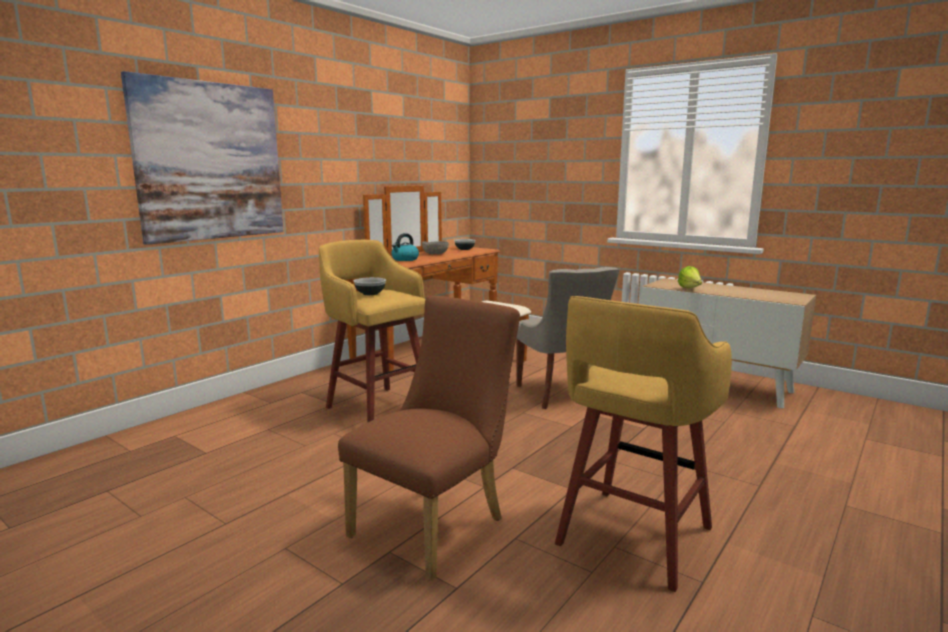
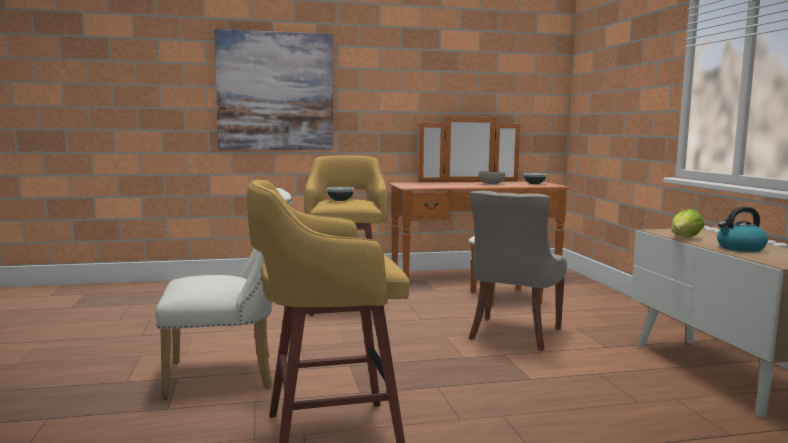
camera: 40 degrees right, 5 degrees down
brown chair [338,296,520,581] -> white chair [155,188,292,399]
kettle [391,233,419,261] -> kettle moved to [717,206,768,252]

